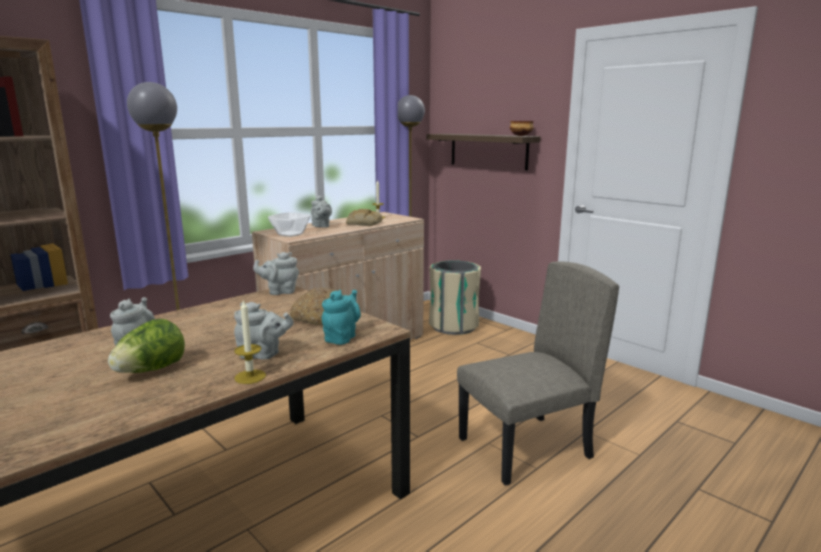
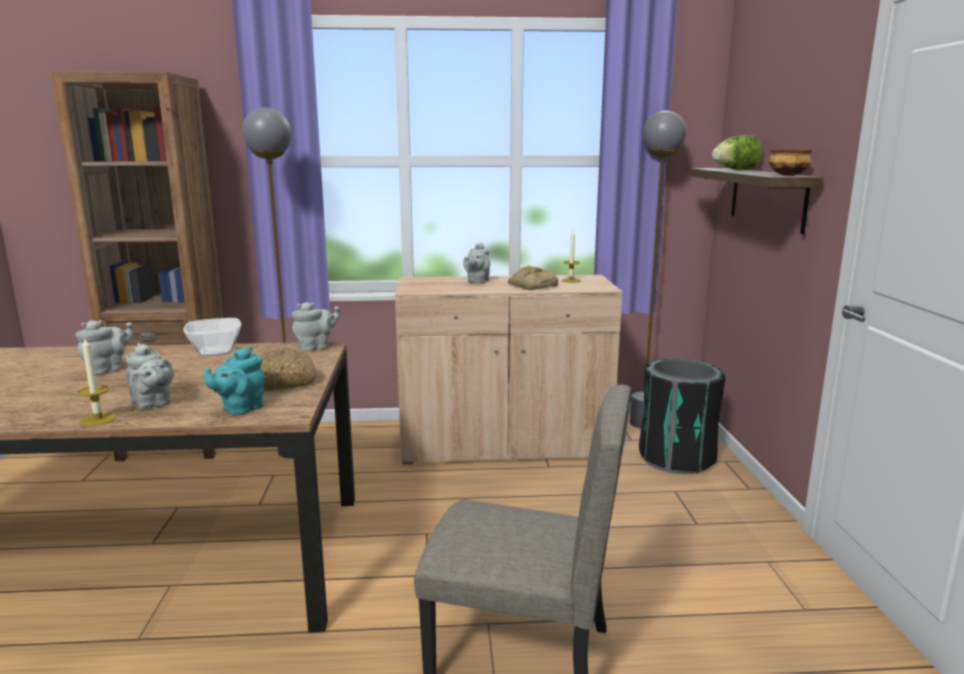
camera: 40 degrees right, 0 degrees up
lettuce [108,319,185,373] -> lettuce moved to [712,135,762,170]
grey teapot [253,252,299,295] -> grey teapot turned 120 degrees clockwise [292,302,341,352]
bowl [268,212,311,237] -> bowl moved to [184,318,242,357]
turquoise teapot [322,290,361,345] -> turquoise teapot turned 150 degrees clockwise [204,347,265,415]
beige trash can [429,260,481,335] -> black trash can [639,359,726,474]

